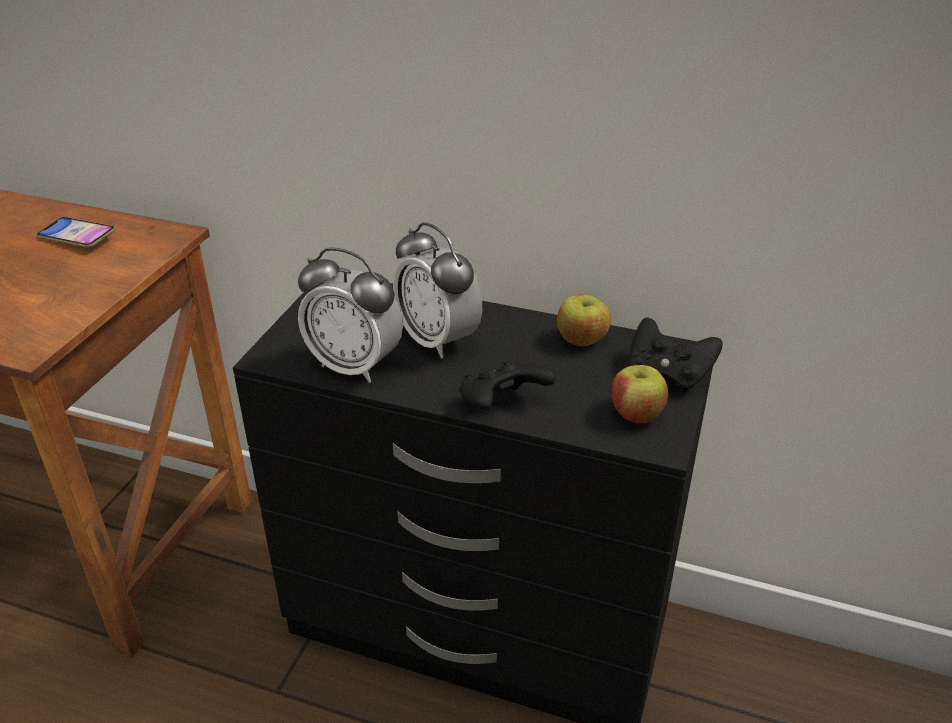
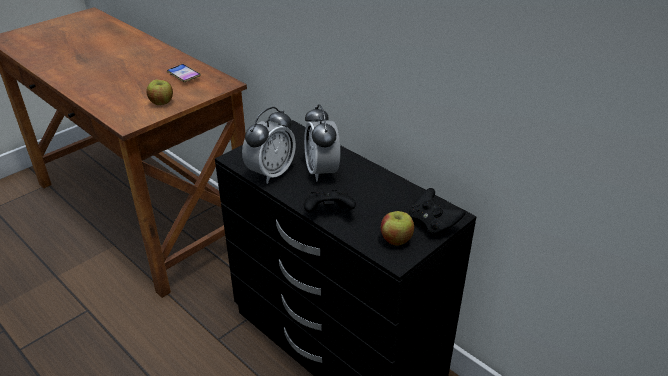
camera: 25 degrees right, 0 degrees up
alarm clock [298,248,403,383] -> alarm clock turned 105 degrees counterclockwise [242,107,296,184]
apple [557,294,611,346] -> apple moved to [146,79,173,105]

